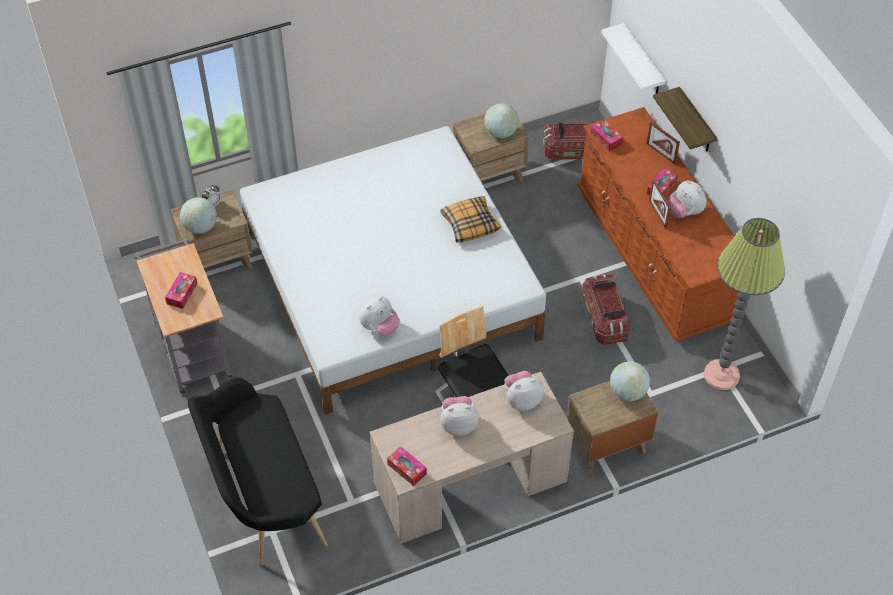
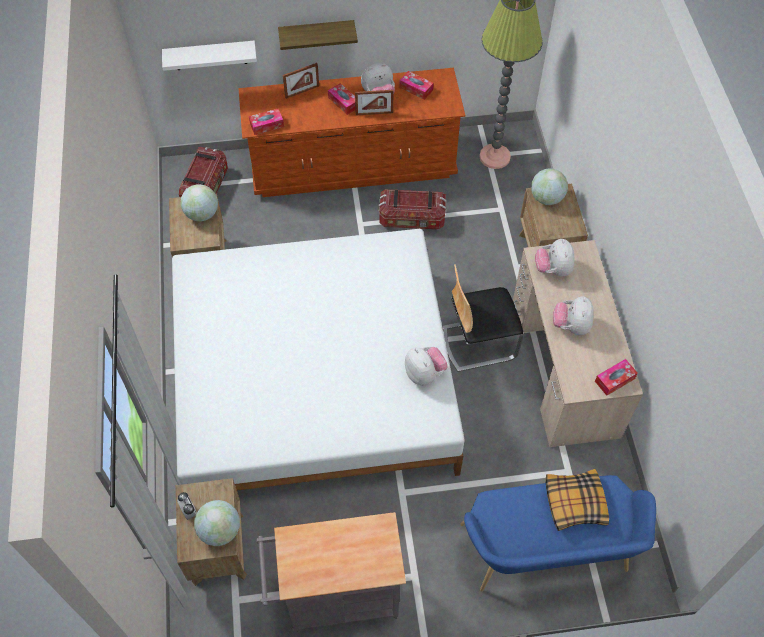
camera: 75 degrees left, 5 degrees up
tissue box [165,272,197,309] -> tissue box moved to [399,71,434,100]
black bench [188,377,328,565] -> blue bench [460,475,656,592]
pillow [440,196,501,243] -> pillow moved to [545,469,609,531]

